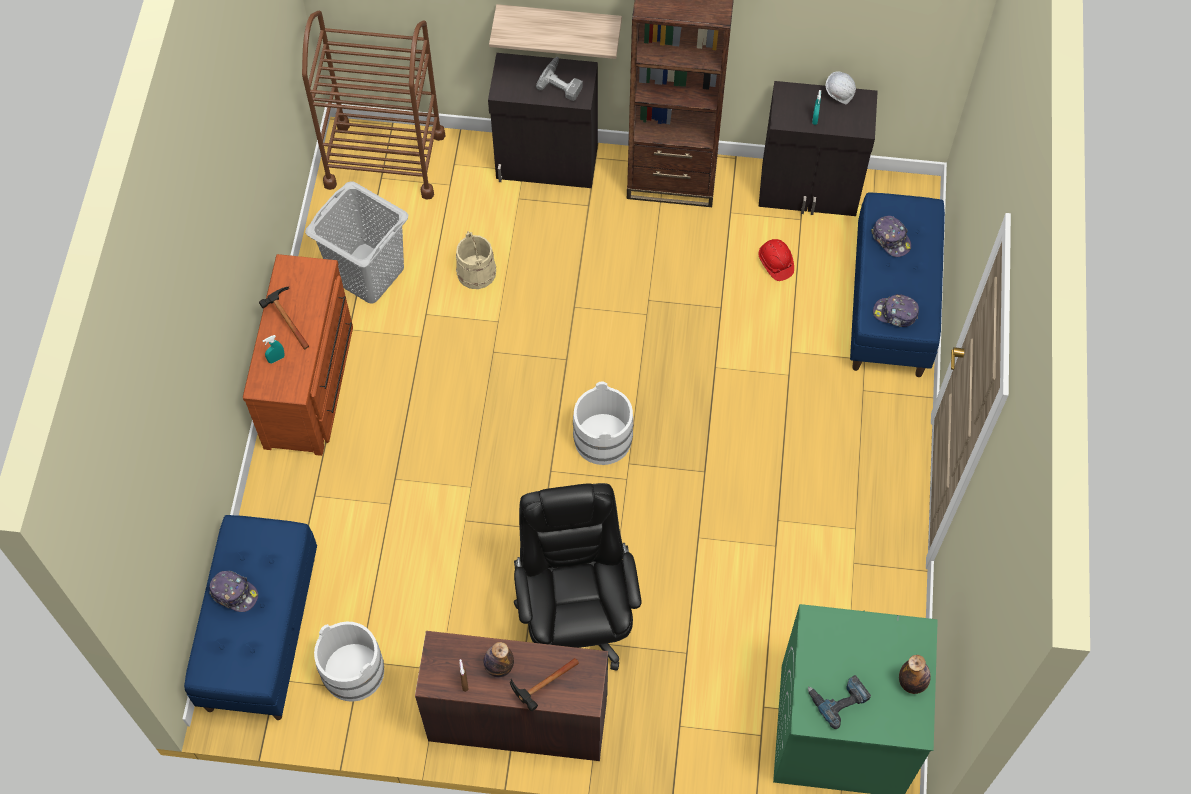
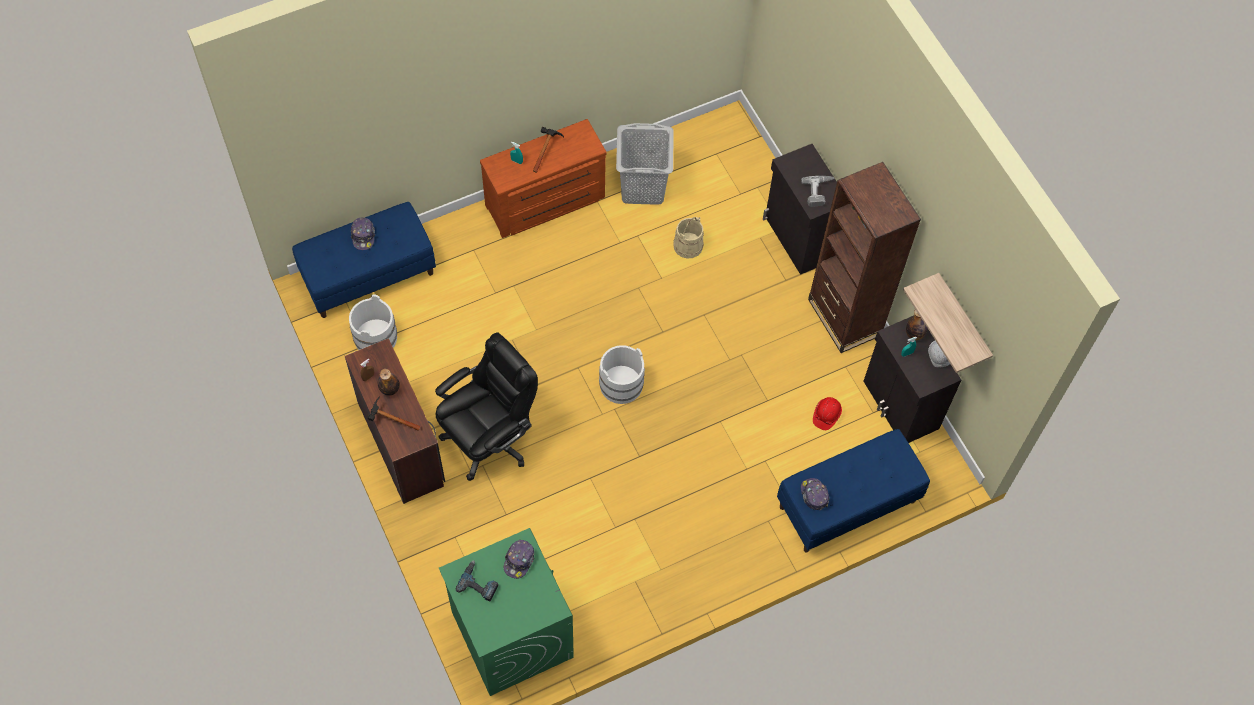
camera: 55 degrees right, 0 degrees up
brown cart [302,10,445,200] -> none
shelf [489,4,622,59] -> shelf moved to [903,273,993,373]
cap [871,216,911,257] -> cap moved to [504,540,535,579]
bottle [899,655,931,694] -> bottle moved to [906,310,927,340]

